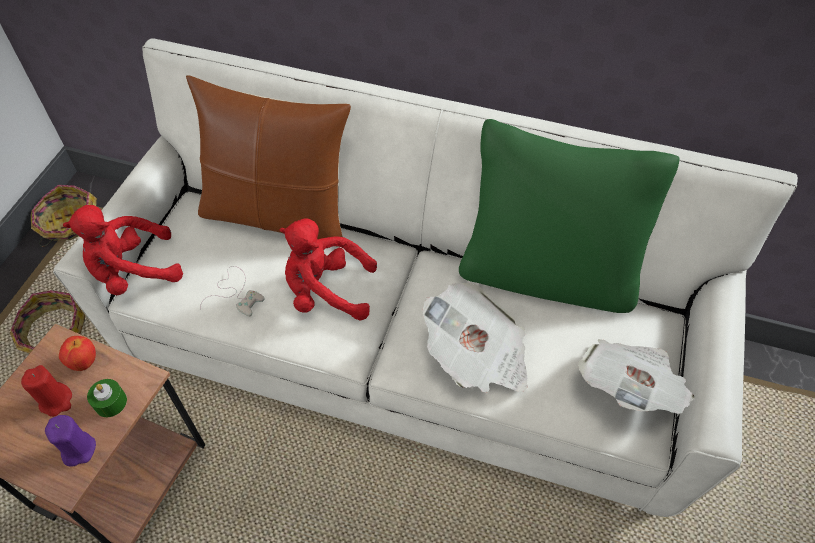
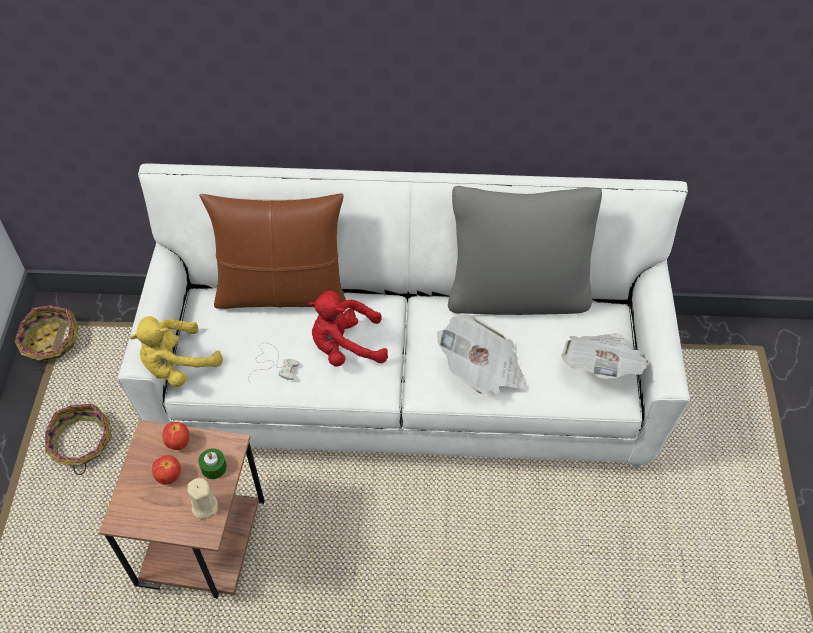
camera: 15 degrees left, 0 degrees up
red candle [21,365,72,417] -> apple [152,455,181,485]
purple candle [45,415,96,467] -> beige candle [187,478,218,519]
red plush toy [63,205,183,295] -> yellow plush toy [130,316,223,387]
green pillow [459,119,680,313] -> grey pillow [448,186,602,315]

